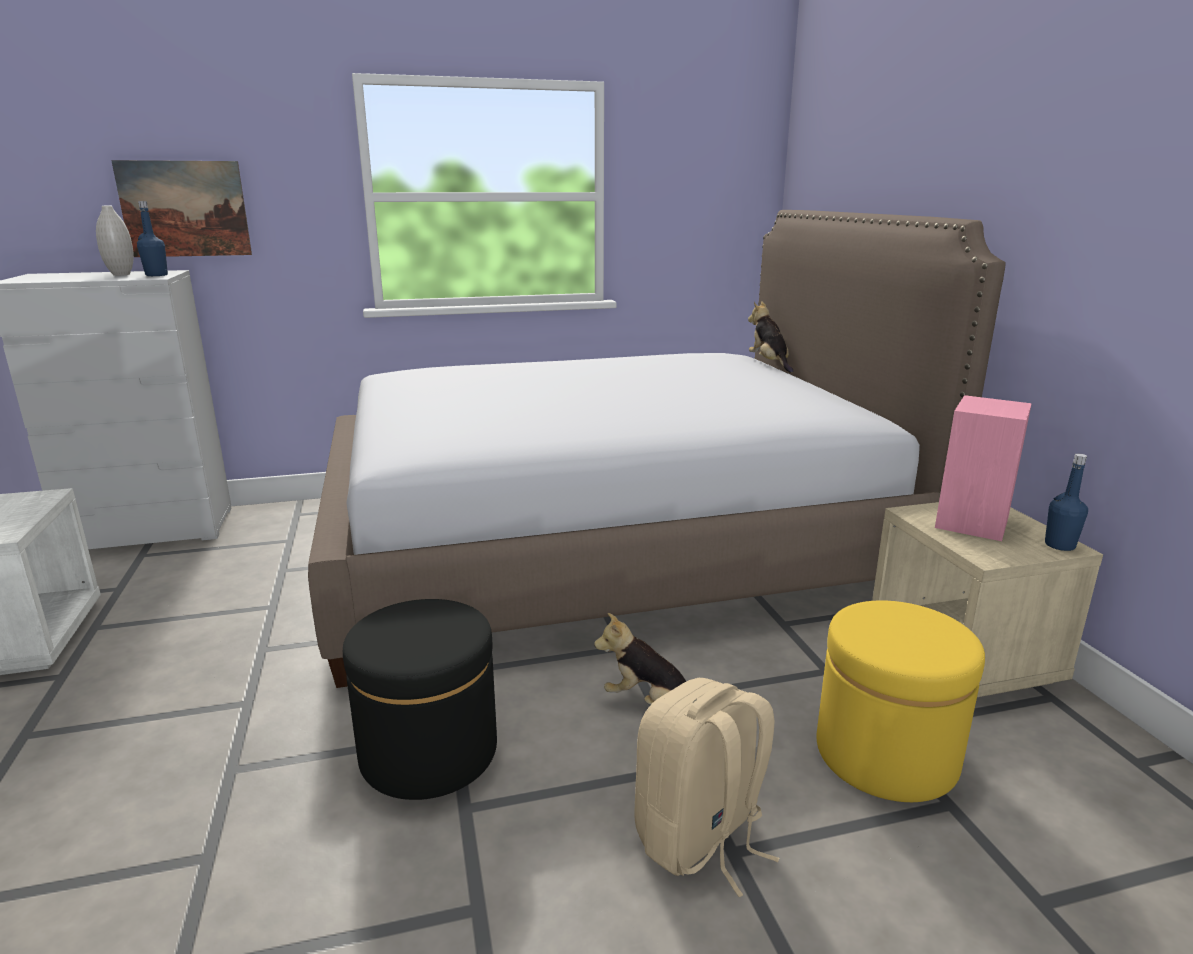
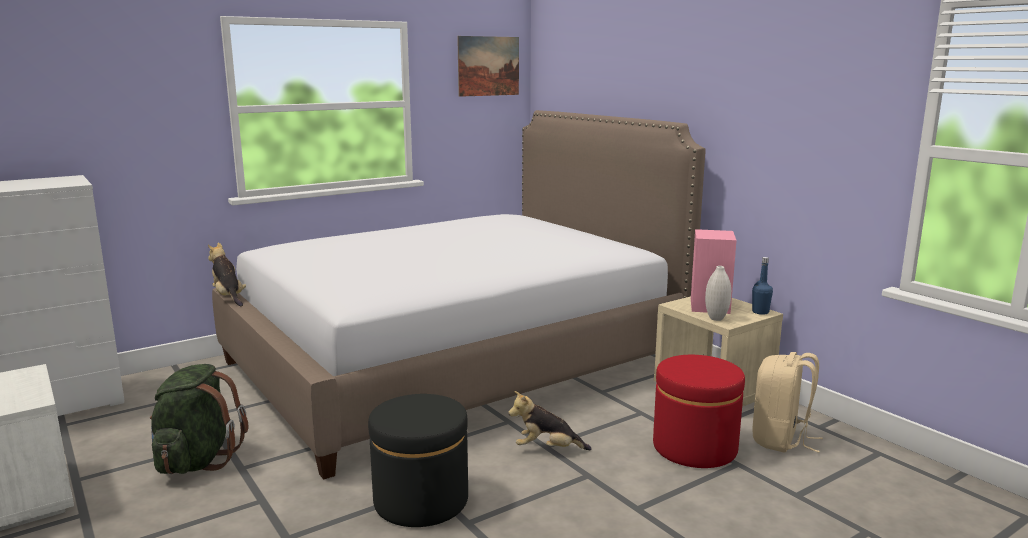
camera: 20 degrees left, 5 degrees down
white vase [96,206,134,276] -> white vase moved to [705,266,731,321]
picture [111,160,252,257] -> picture moved to [457,36,519,97]
blue bottle [137,201,168,276] -> none
beige backpack [635,678,779,897] -> beige backpack moved to [753,352,823,453]
plush toy [748,301,794,373] -> plush toy moved to [208,242,246,307]
yellow ottoman [816,600,985,802] -> red ottoman [653,355,745,468]
none -> green backpack [150,364,248,474]

